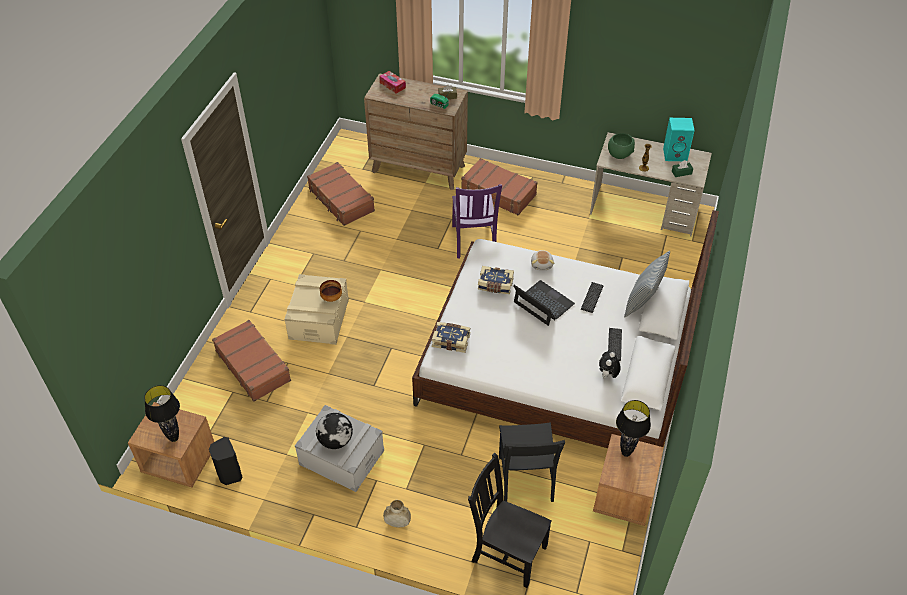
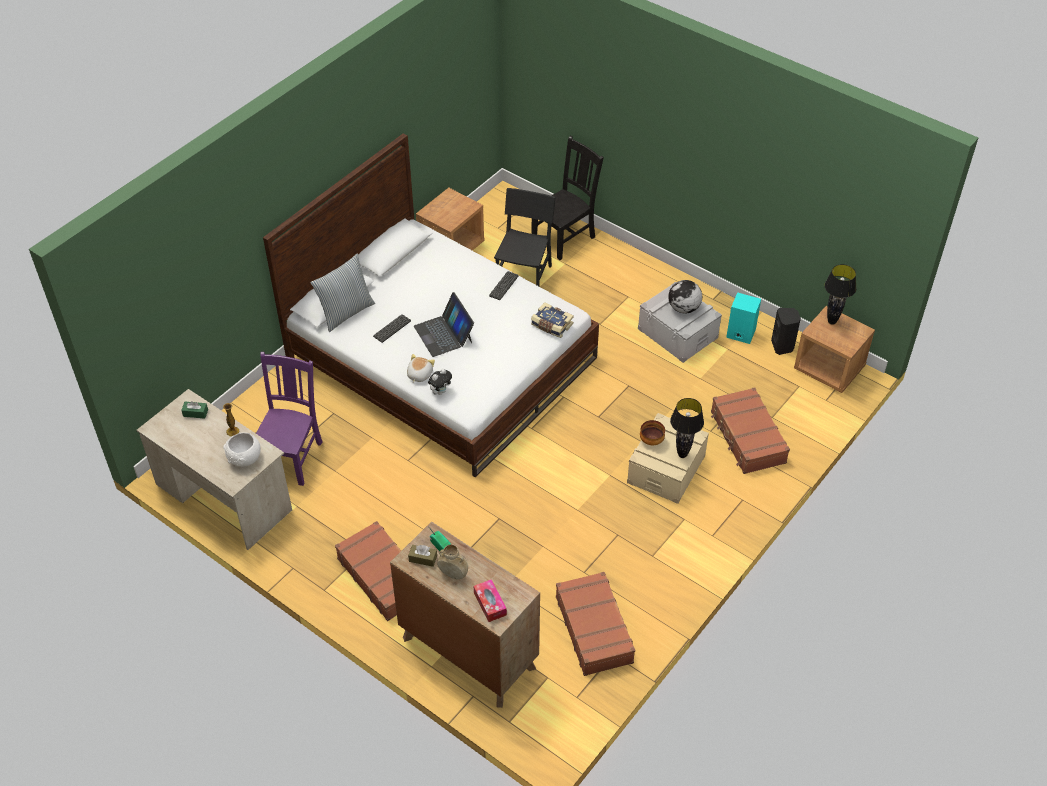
camera: 160 degrees left, 0 degrees up
beige vase [383,500,411,527] -> beige vase moved to [437,544,468,579]
purple chair [452,184,502,259] -> purple chair moved to [256,352,323,486]
black chair [468,452,552,588] -> black chair turned 90 degrees counterclockwise [531,136,604,260]
book [478,266,514,294] -> none
plush toy [599,351,621,379] -> plush toy moved to [428,368,452,395]
green bowl [608,133,635,159] -> white bowl [223,432,261,467]
keyboard [608,328,622,361] -> keyboard moved to [489,271,519,300]
black table lamp [616,400,651,457] -> black table lamp moved to [670,398,704,458]
turquoise speaker [663,118,695,161] -> turquoise speaker moved to [726,292,761,344]

